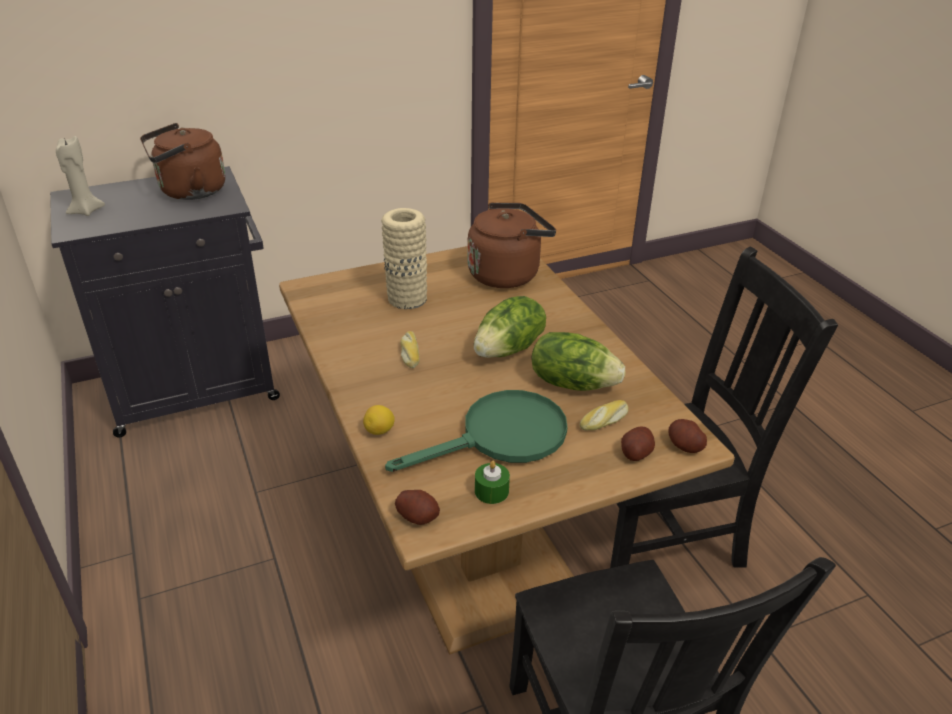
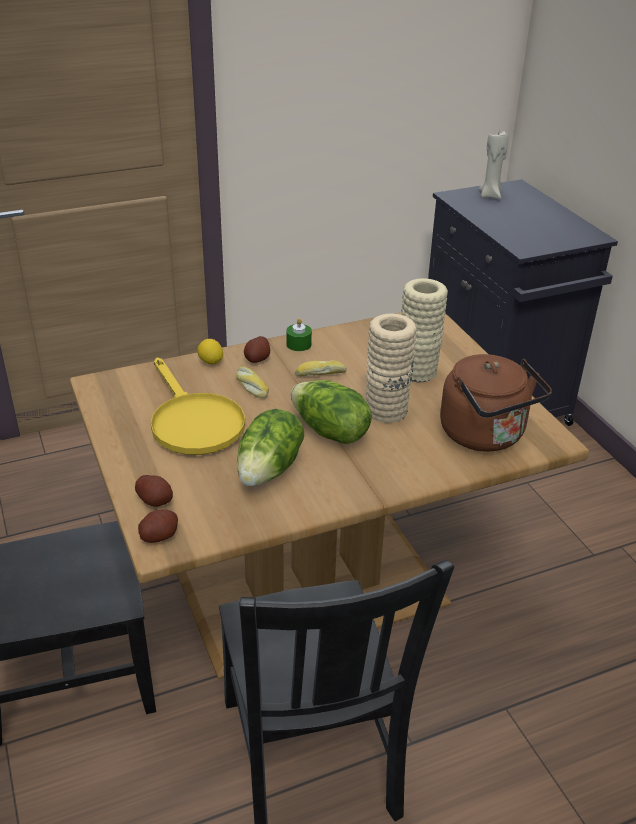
camera: 90 degrees right, 0 degrees up
brown kettle [140,123,225,200] -> none
green frying pan [385,390,567,472] -> yellow frying pan [151,357,245,455]
potato [395,490,440,525] -> potato moved to [244,336,270,363]
green candle [475,461,510,504] -> green candle moved to [286,318,312,351]
bread [580,400,629,430] -> bread moved to [236,366,269,398]
none -> beige vase [366,314,417,423]

